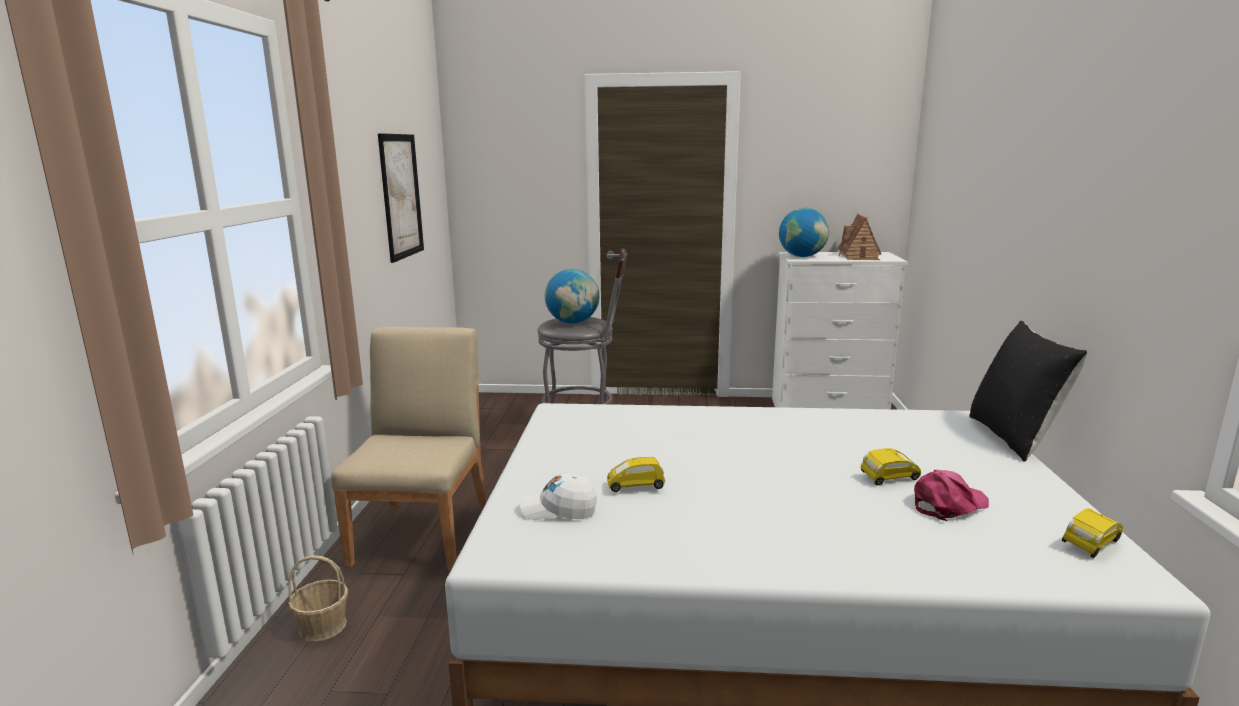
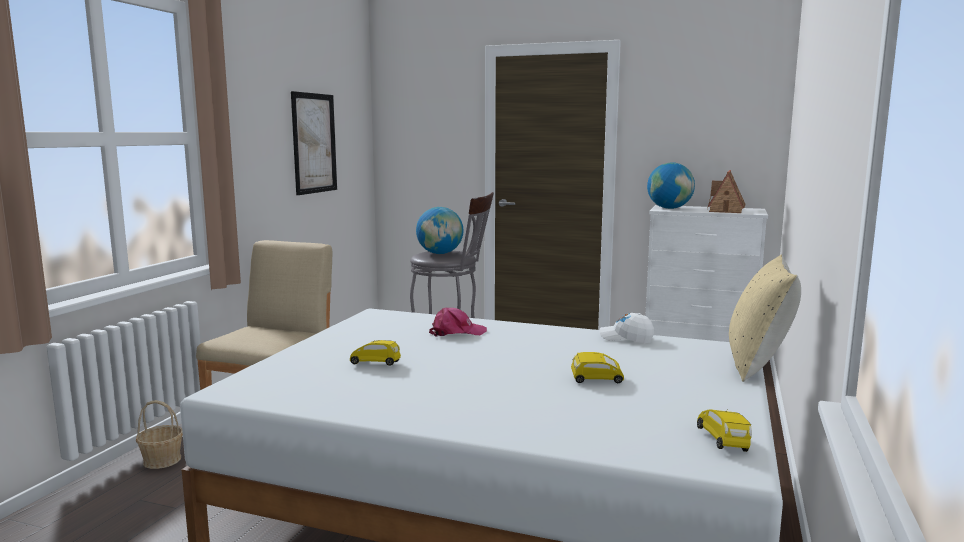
camera: 15 degrees right, 5 degrees down
white cap [520,474,597,520] -> white cap moved to [600,313,654,343]
pink cap [914,470,989,521] -> pink cap moved to [429,308,487,337]
black pillow [969,321,1088,462] -> beige pillow [729,255,801,382]
yellow toy car [1062,508,1123,558] -> yellow toy car turned 75 degrees counterclockwise [697,409,752,452]

